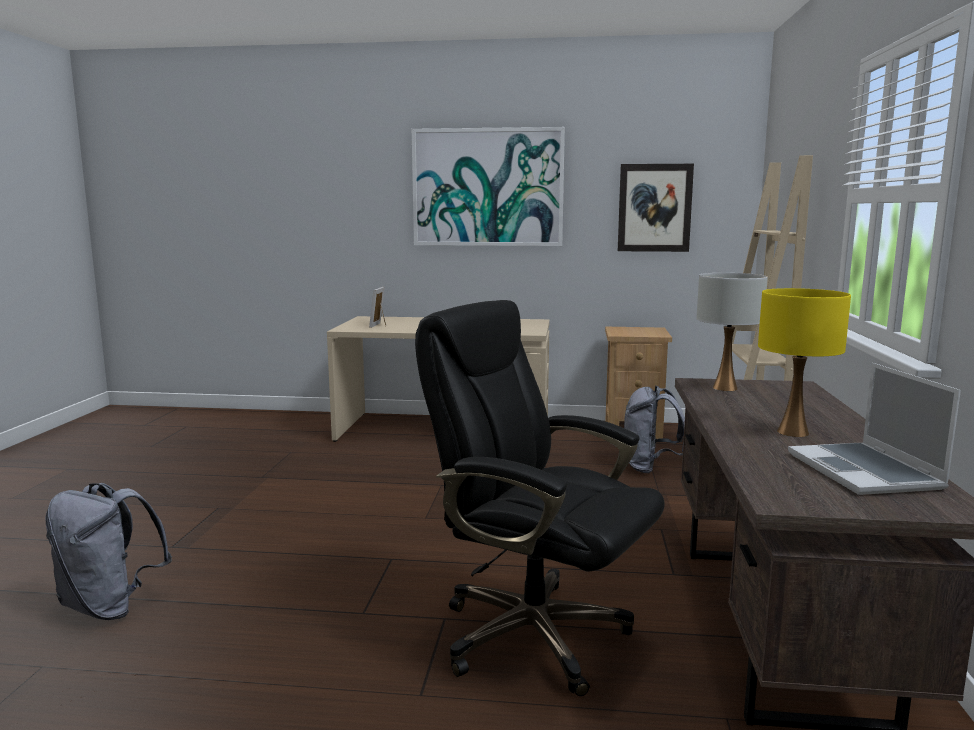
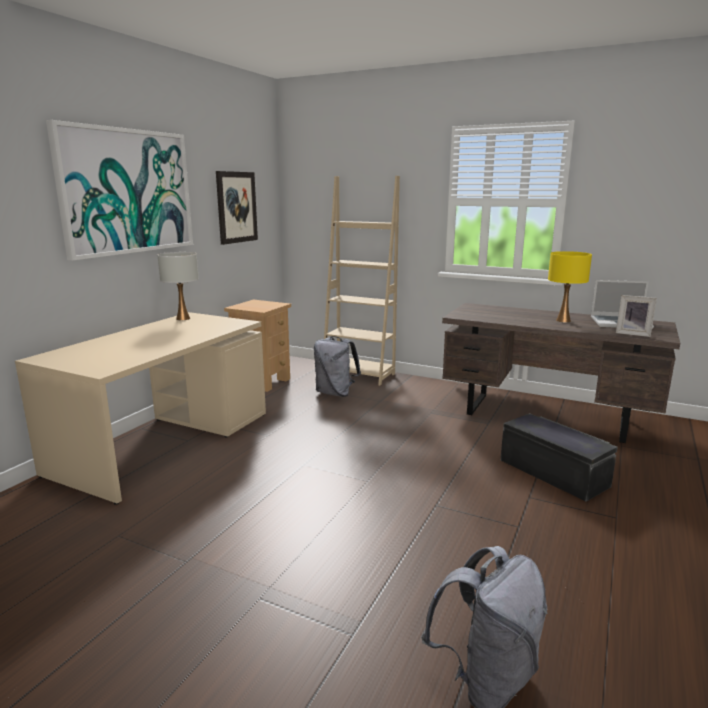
camera: 70 degrees left, 5 degrees up
picture frame [369,287,386,328] -> picture frame moved to [616,295,657,337]
black office chair [415,300,665,696] -> black storage box [501,413,618,502]
white table lamp [697,273,768,391] -> white table lamp moved to [158,252,199,320]

